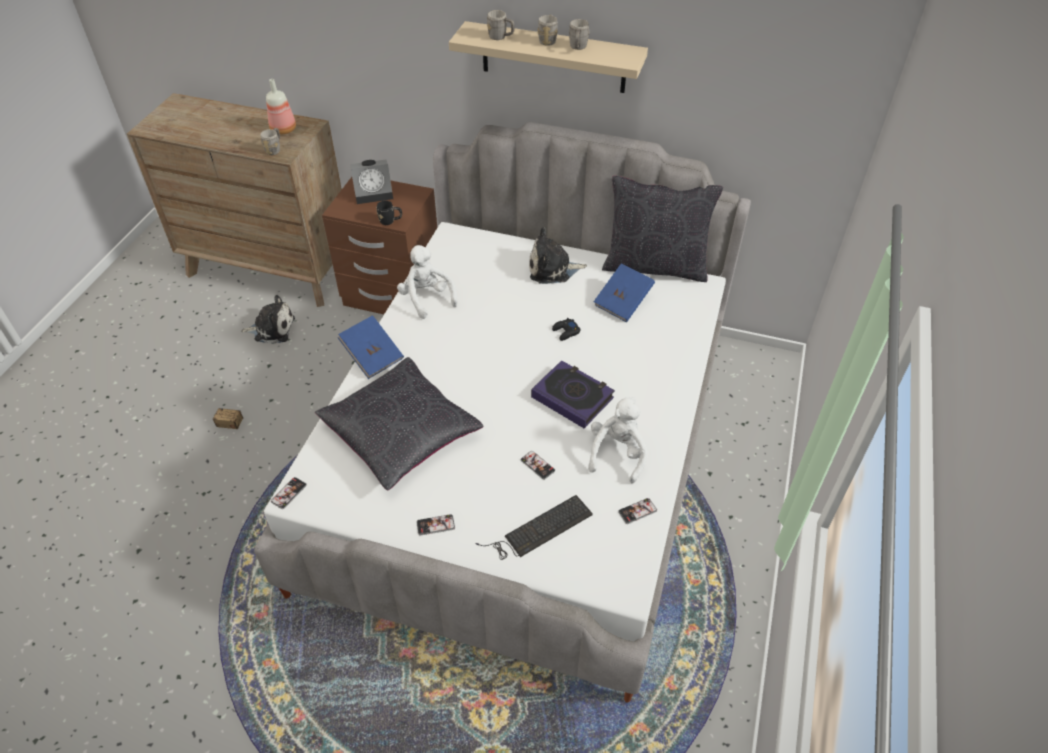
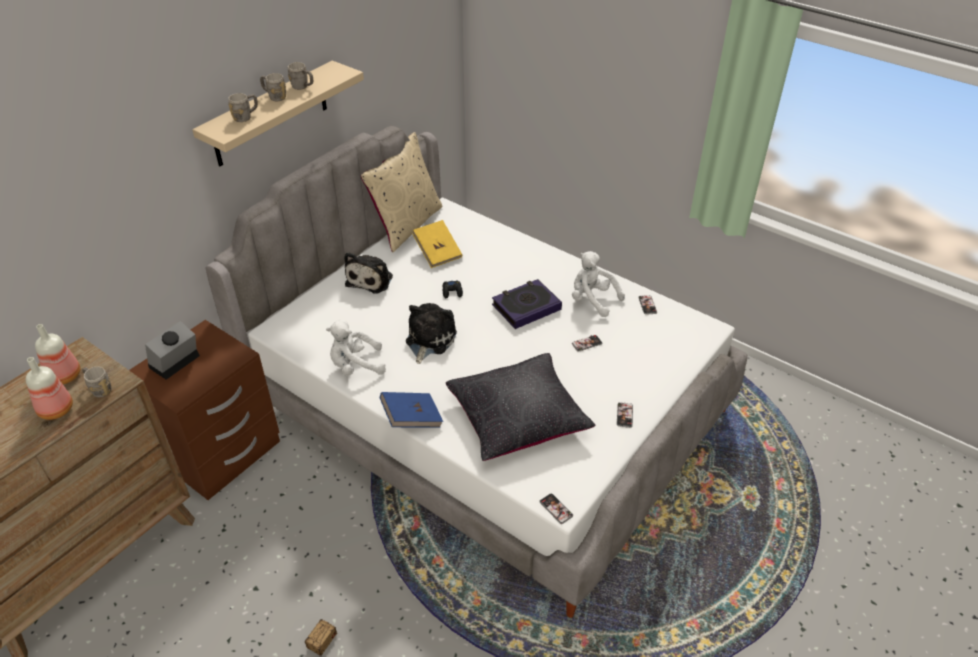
camera: 70 degrees left, 5 degrees down
plush toy [241,295,295,344] -> plush toy moved to [406,303,457,364]
alarm clock [350,160,393,204] -> alarm clock turned 150 degrees counterclockwise [145,321,200,380]
black mug [376,201,402,225] -> none
keyboard [475,495,593,560] -> none
blue book [594,263,655,322] -> yellow book [412,220,463,268]
black pillow [602,176,723,282] -> beige pillow [361,132,442,253]
none -> bottle [26,357,73,420]

